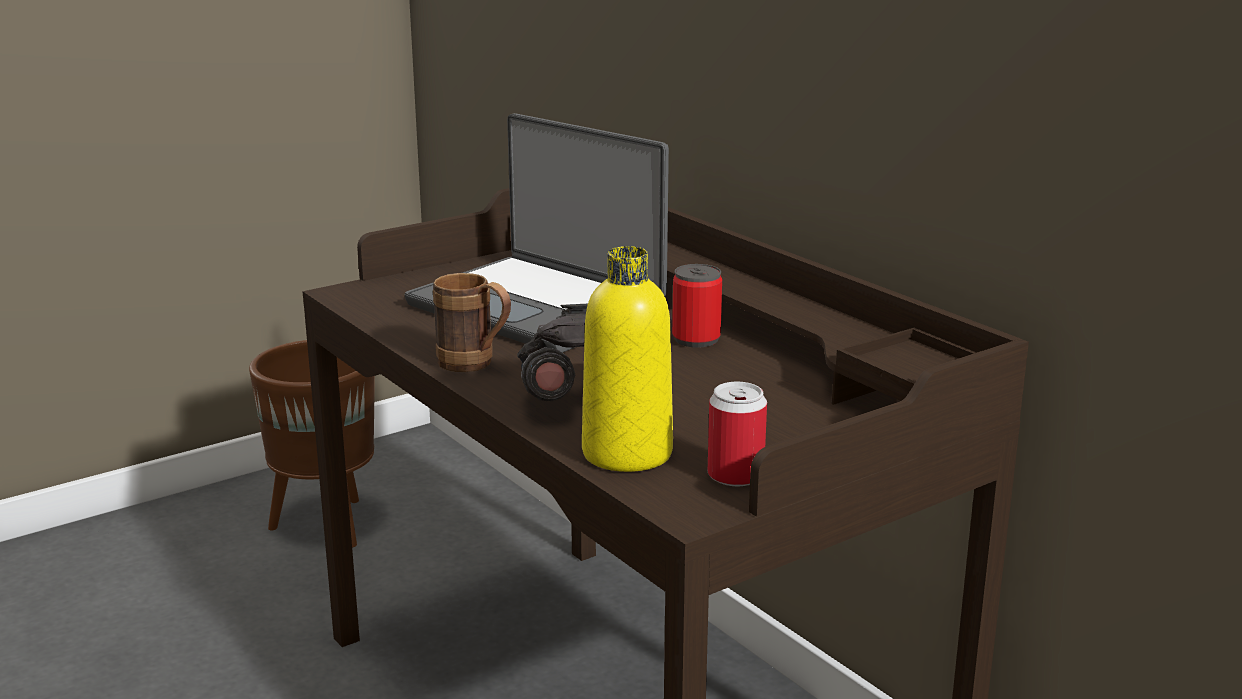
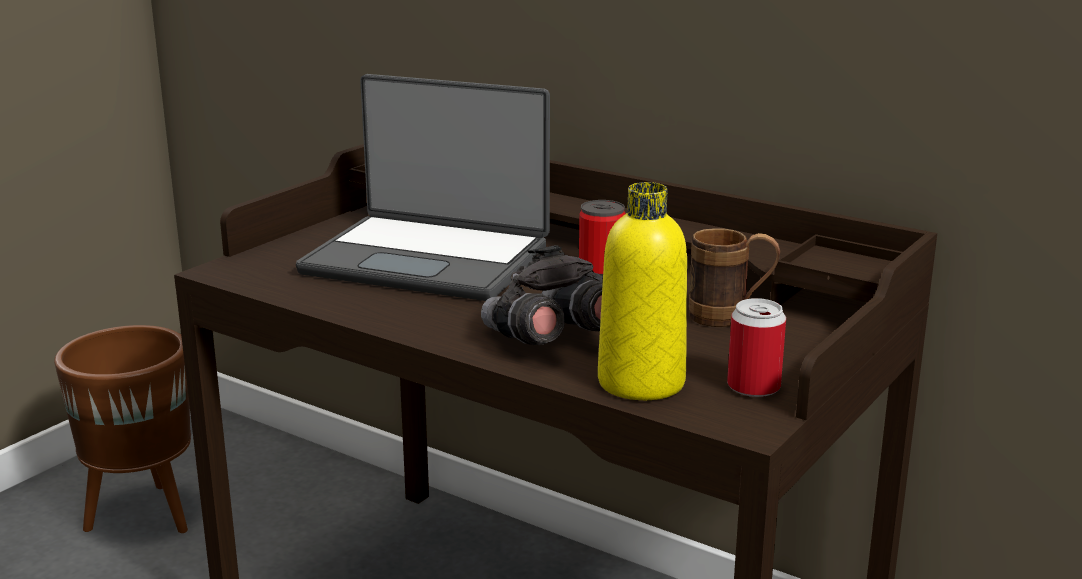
camera: 20 degrees left, 0 degrees up
brown mug [433,273,511,372] -> brown mug moved to [689,228,780,327]

